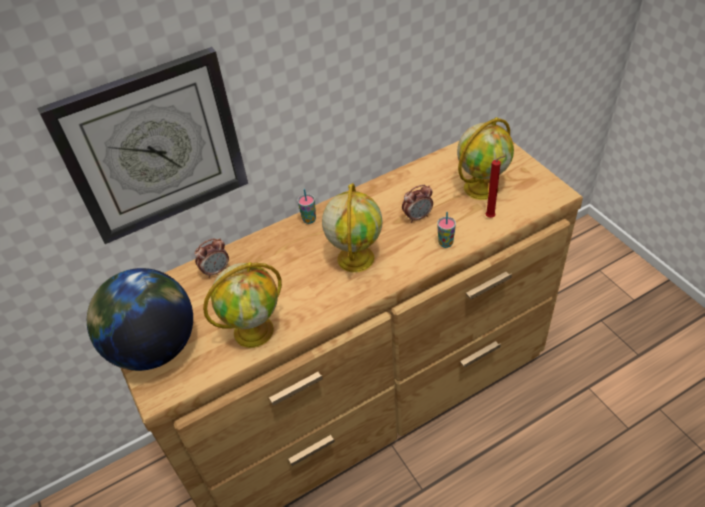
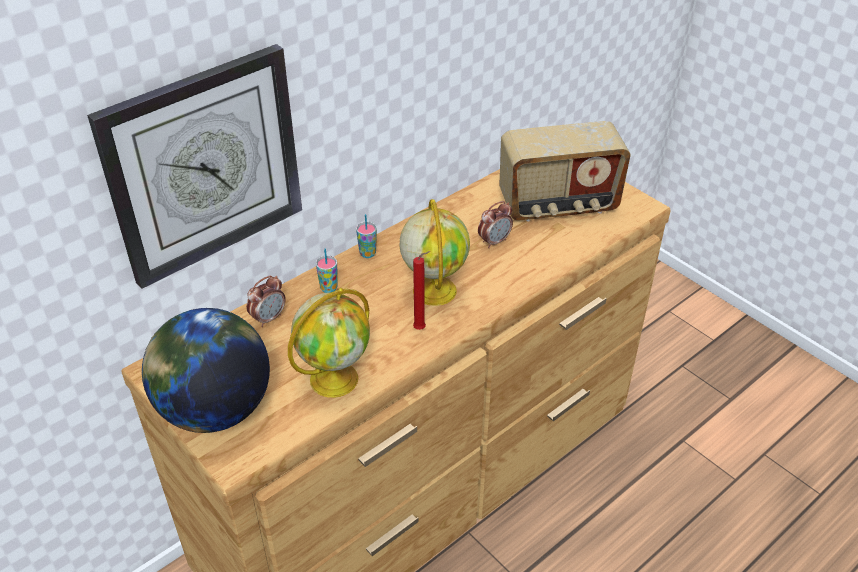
camera: 15 degrees left, 5 degrees down
cup [437,212,456,248] -> cup moved to [316,249,338,293]
globe [457,117,514,200] -> radio [499,121,631,221]
red candle [486,156,505,218] -> red candle moved to [413,251,430,330]

